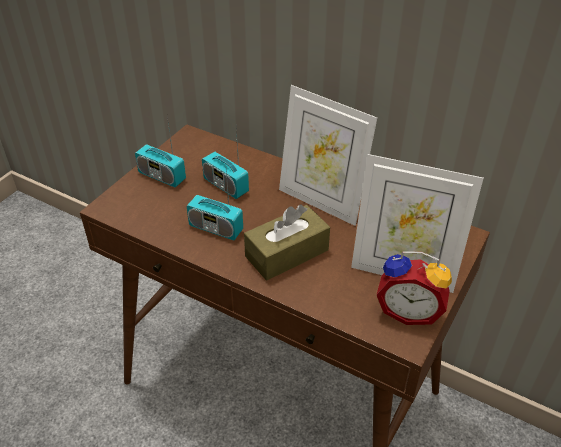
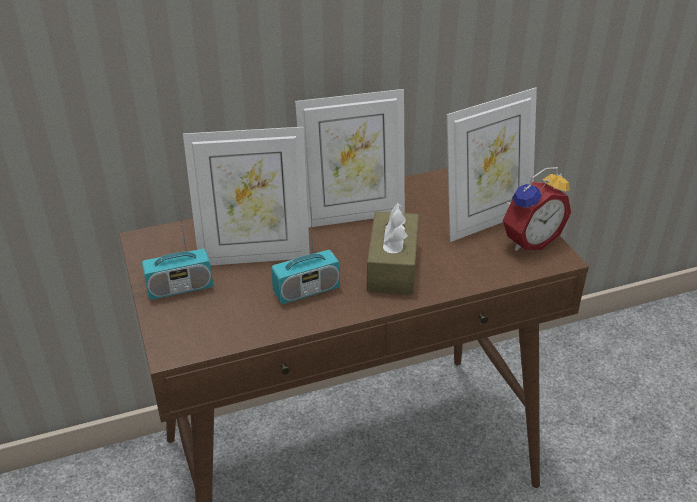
camera: 50 degrees left, 5 degrees down
radio [202,127,249,199] -> picture frame [183,127,310,265]

